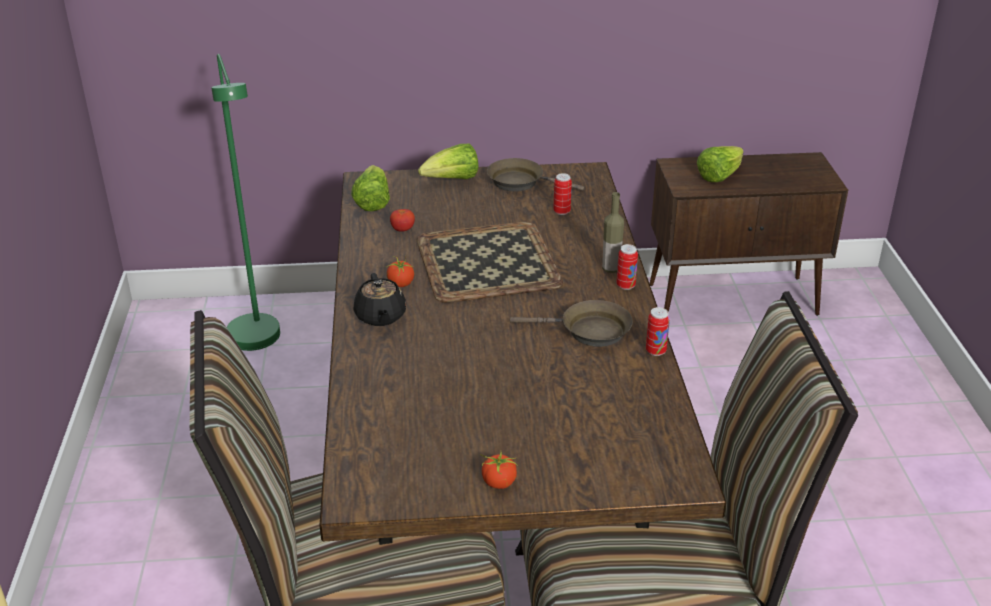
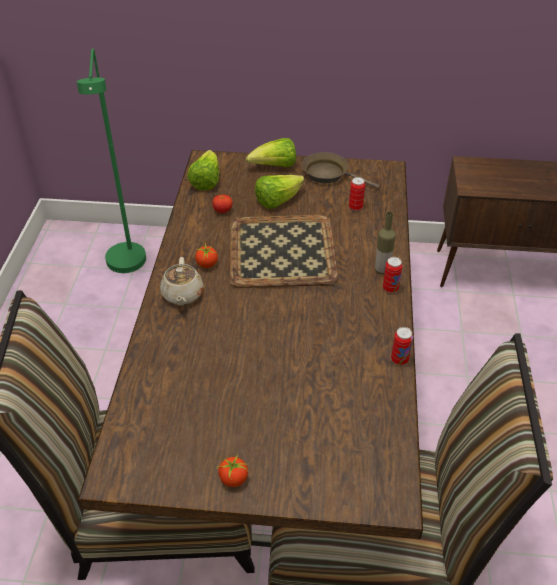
camera: 10 degrees right, 10 degrees up
black teapot [353,273,406,326] -> beige teapot [160,257,204,306]
brown frying pan [510,300,633,347] -> none
lettuce [697,146,744,182] -> lettuce moved to [255,175,304,209]

